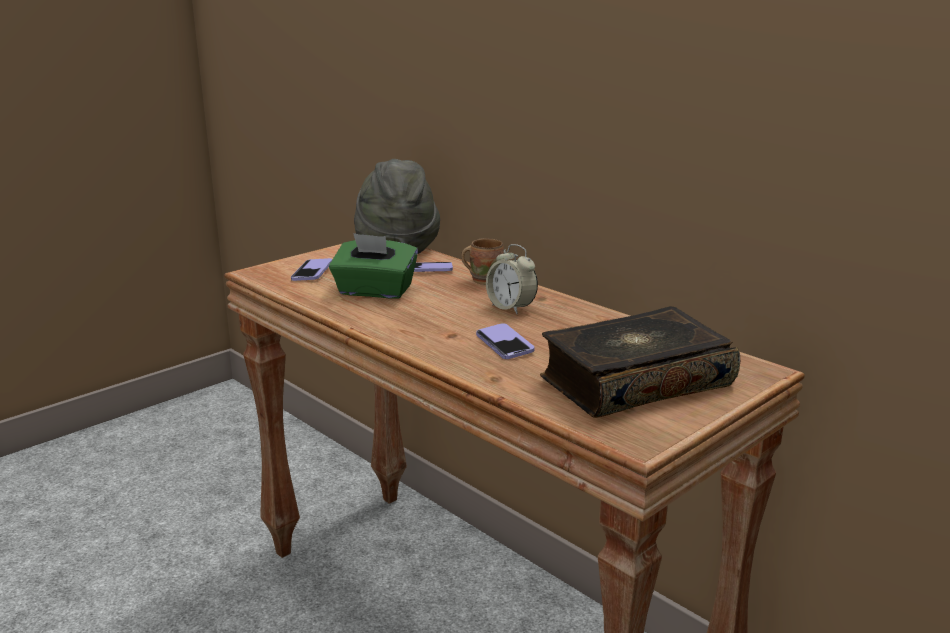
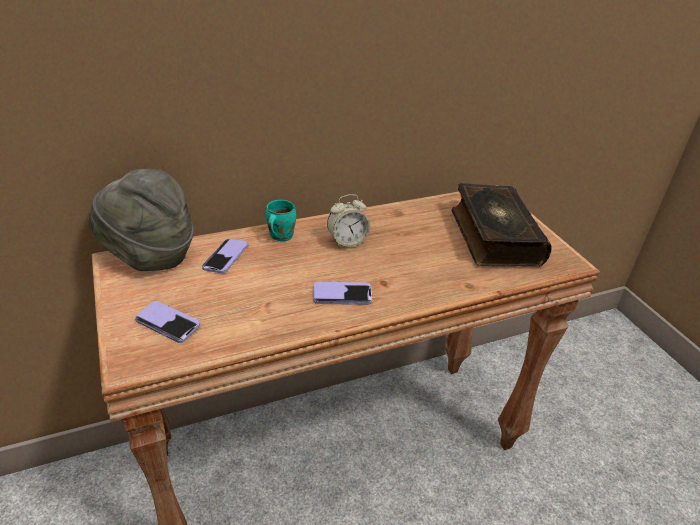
camera: 70 degrees left, 15 degrees up
green tissue box [329,233,418,299] -> none
brown mug [461,238,504,285] -> turquoise mug [266,200,296,241]
phone [476,323,535,359] -> phone moved to [313,282,372,305]

